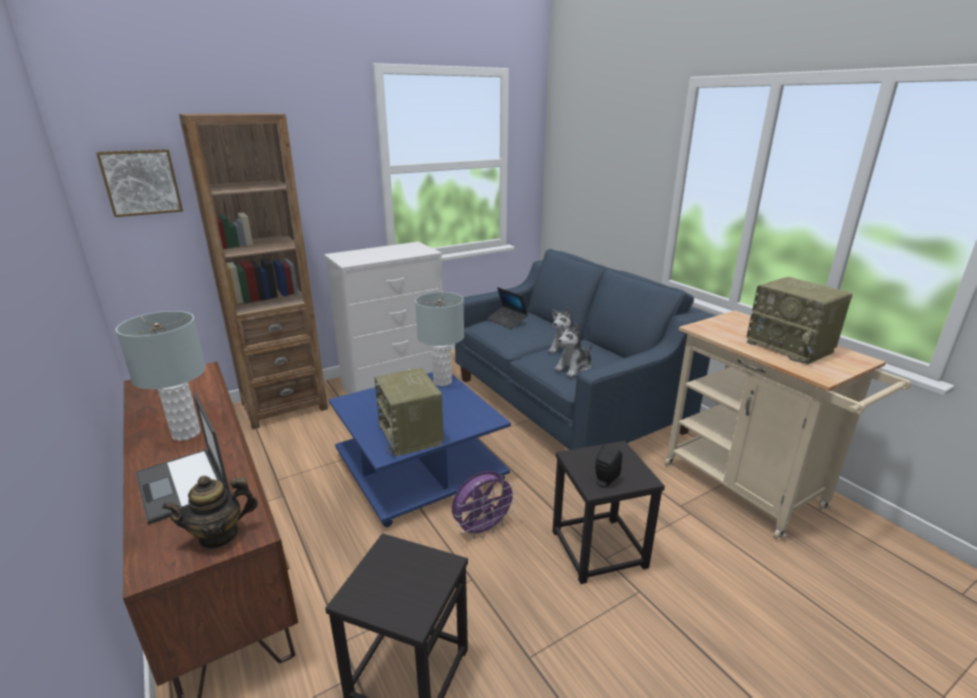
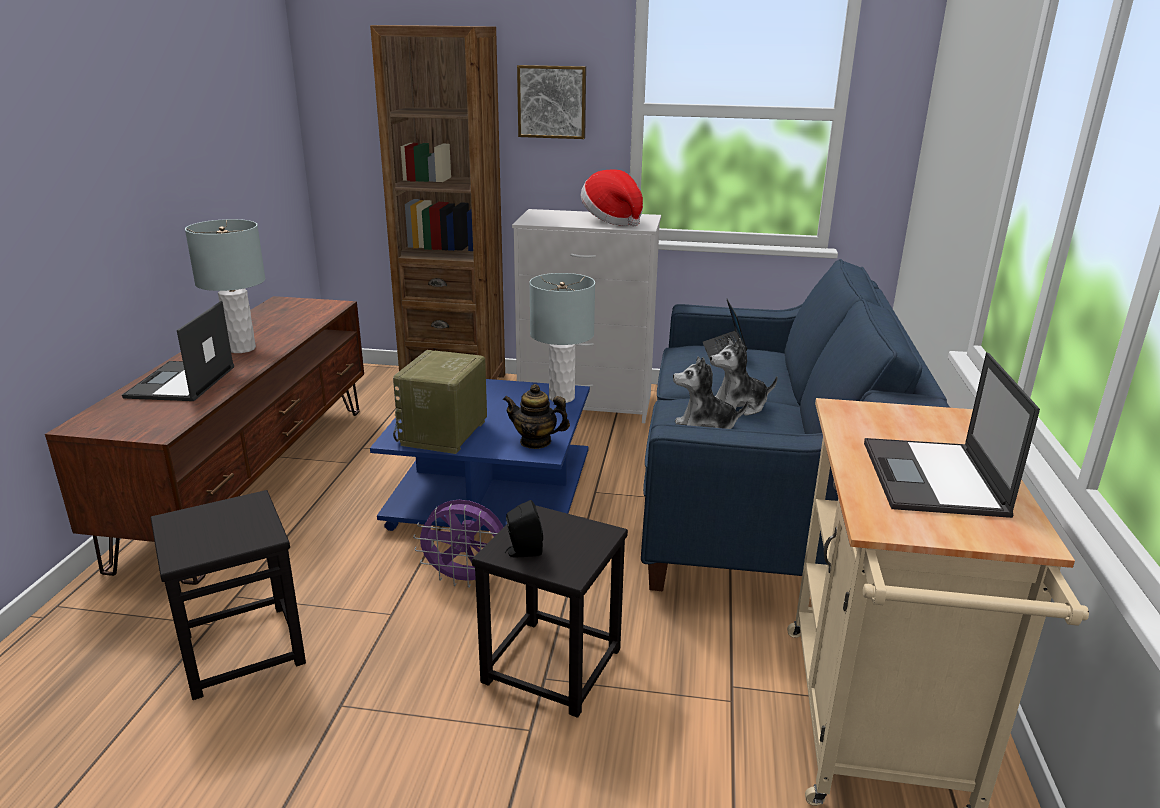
camera: 40 degrees right, 0 degrees up
picture [96,149,183,217] -> picture moved to [517,65,586,139]
teapot [162,476,258,549] -> teapot moved to [503,384,570,449]
radio [747,277,852,365] -> laptop [864,352,1040,518]
none -> hat [581,169,643,226]

